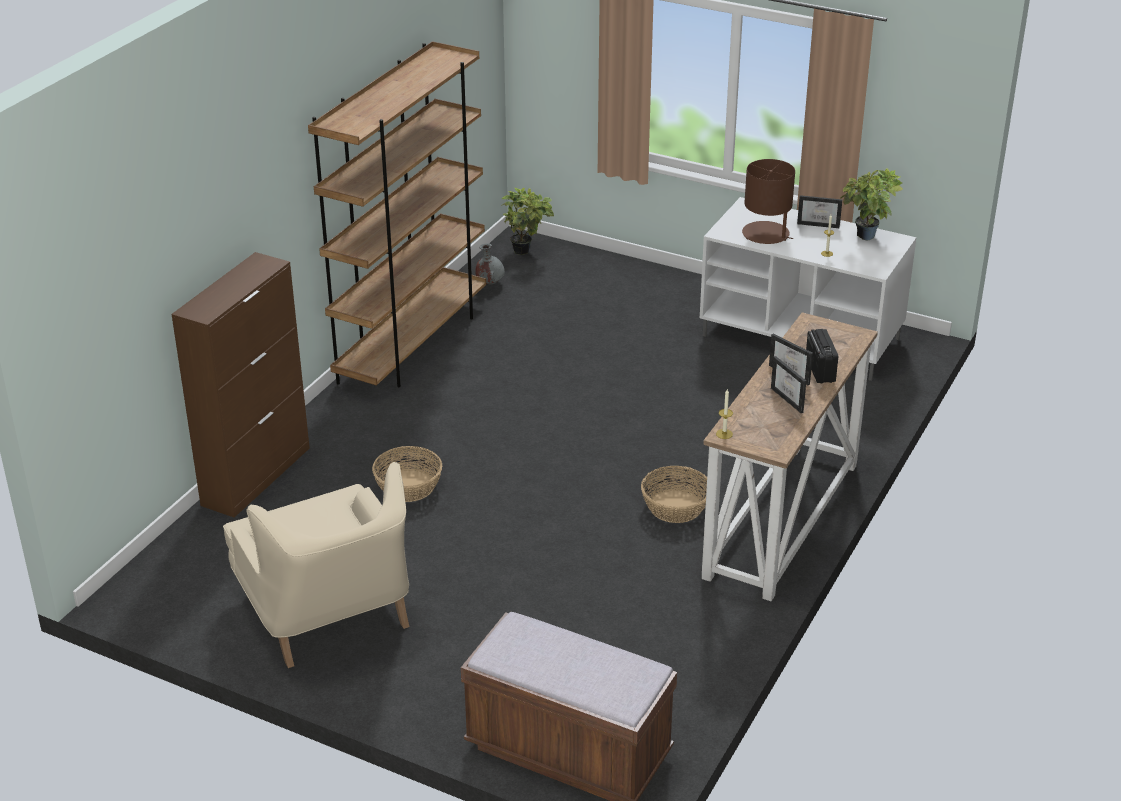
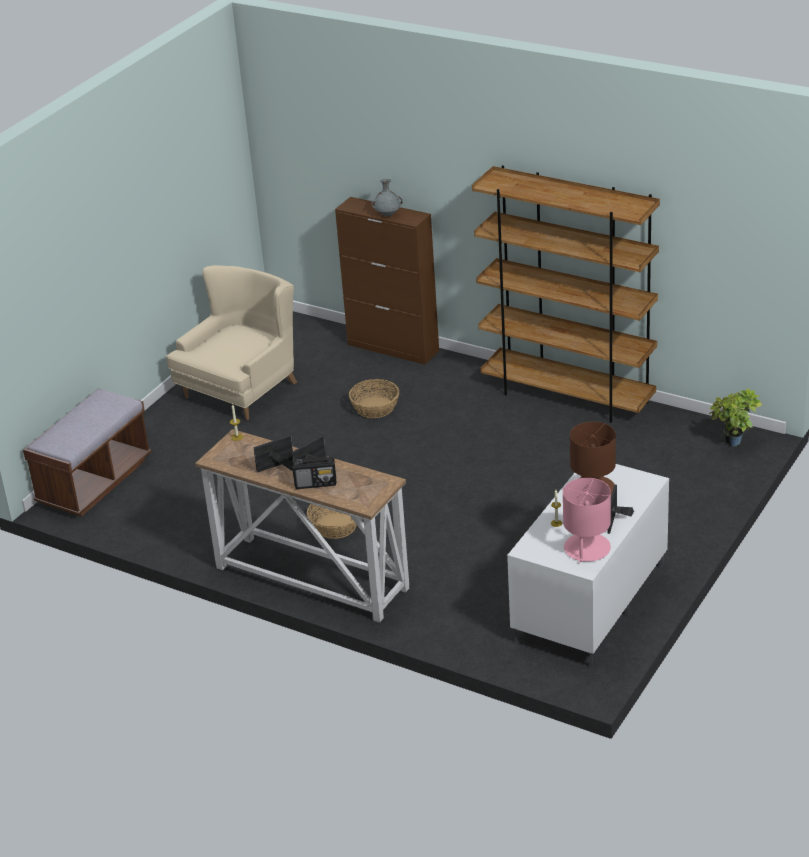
camera: 95 degrees right, 0 degrees up
beige armchair [223,462,410,668] -> beige armchair turned 150 degrees clockwise [166,265,297,420]
grey vase [475,243,505,284] -> grey vase moved to [371,179,403,217]
potted plant [840,168,903,240] -> pink table lamp [563,478,611,564]

